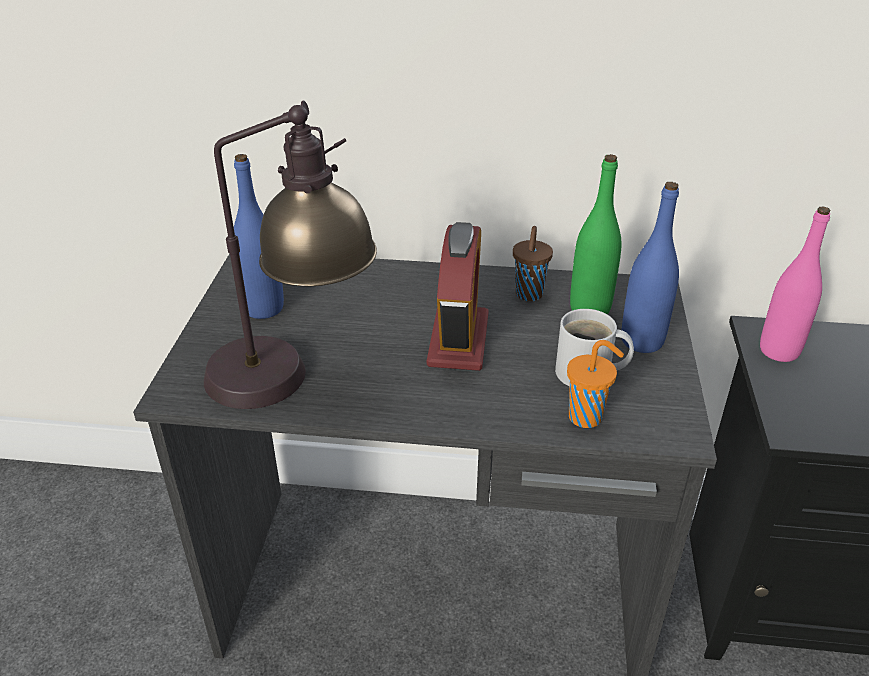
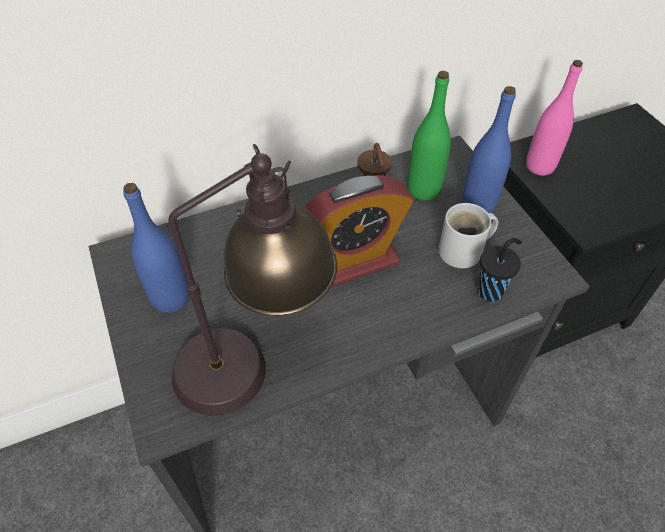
camera: 30 degrees left, 15 degrees up
alarm clock [427,222,489,371] -> alarm clock turned 90 degrees clockwise [303,175,414,287]
orange cup [567,340,624,428] -> black cup [477,238,522,302]

